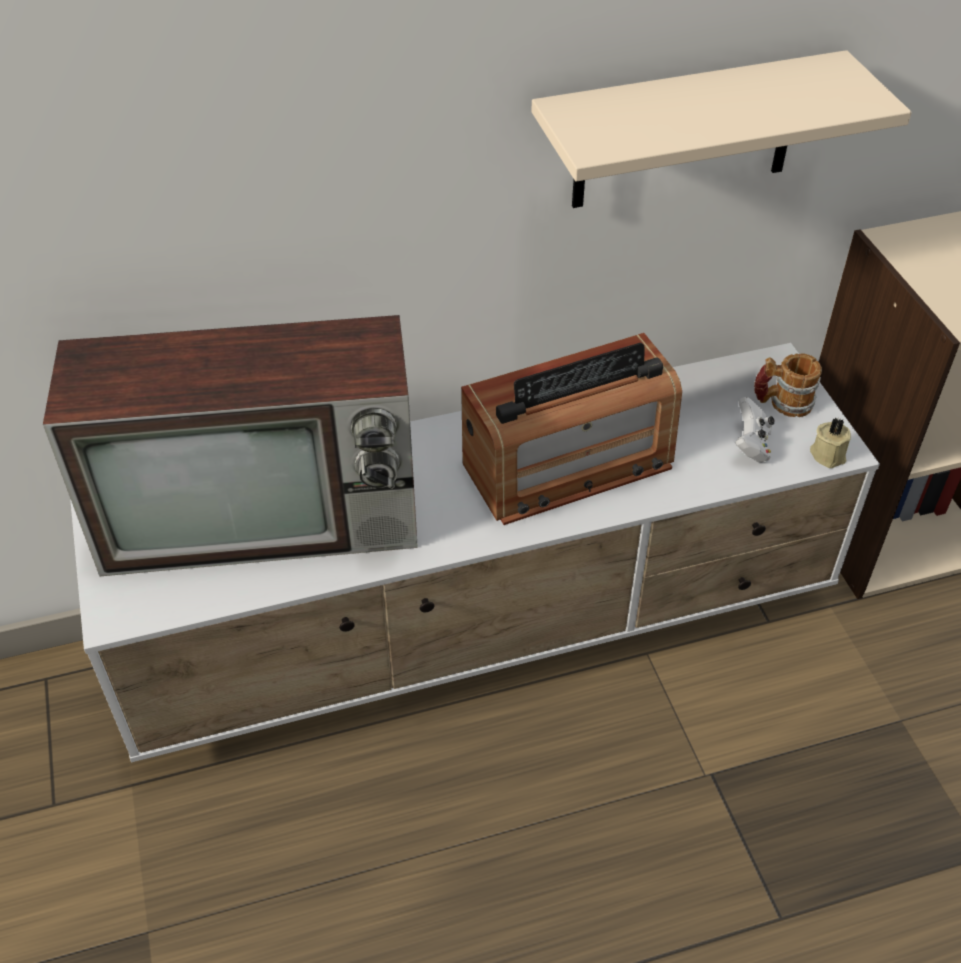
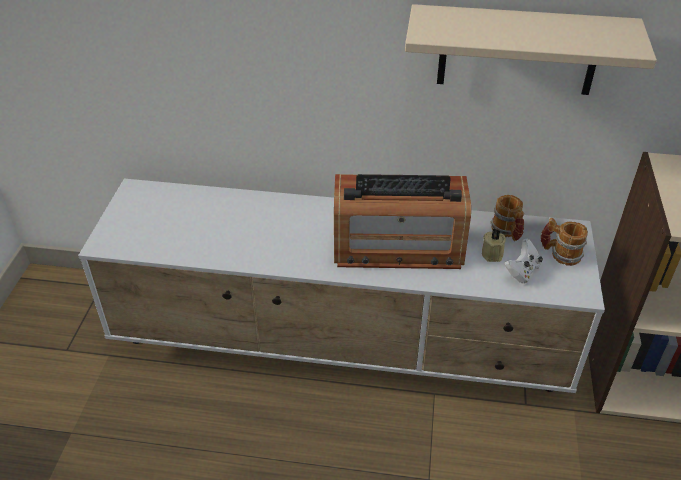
camera: 25 degrees right, 5 degrees down
television [43,315,418,576] -> none
beige candle [810,417,851,468] -> beige candle moved to [482,228,506,262]
none -> mug [491,195,524,241]

